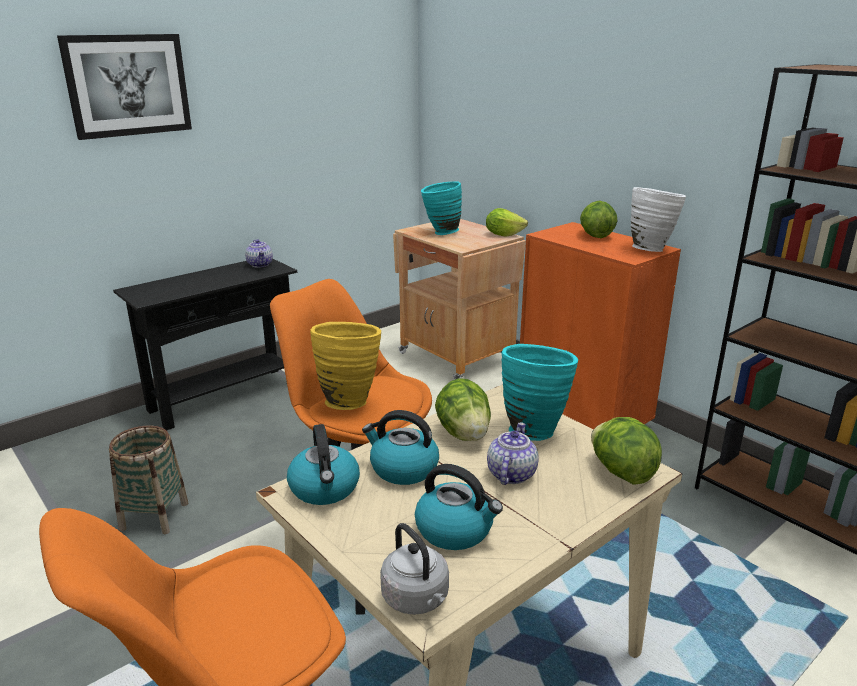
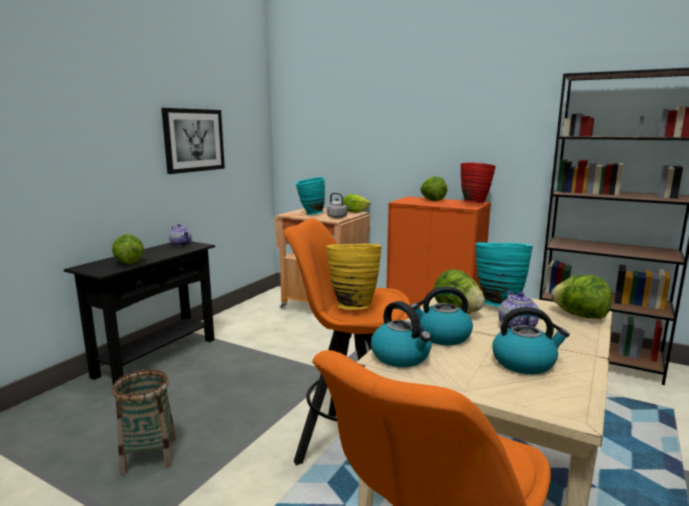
camera: 20 degrees left, 10 degrees down
picture [57,34,192,140] -> picture moved to [161,108,225,174]
grey kettle [380,523,449,615] -> grey kettle moved to [327,193,350,218]
white vase [631,187,686,252] -> red vase [461,163,495,203]
none -> lettuce [112,234,144,264]

